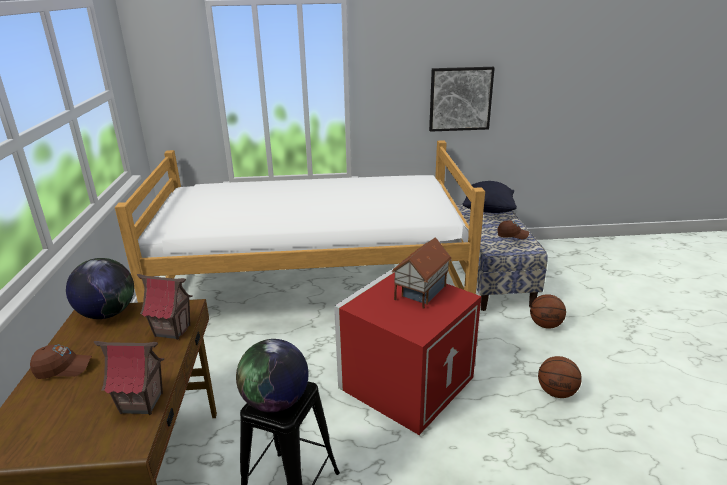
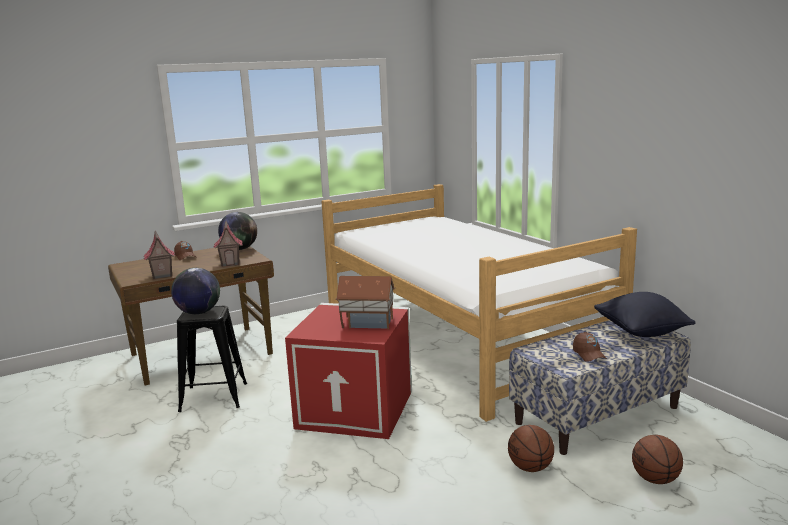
camera: 65 degrees right, 10 degrees down
picture [429,67,495,132] -> none
basketball [538,356,582,398] -> basketball moved to [632,435,683,484]

